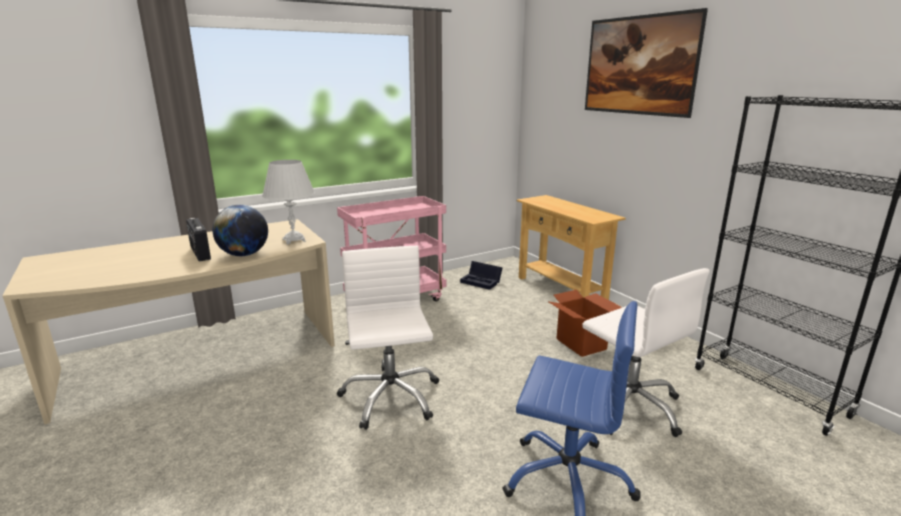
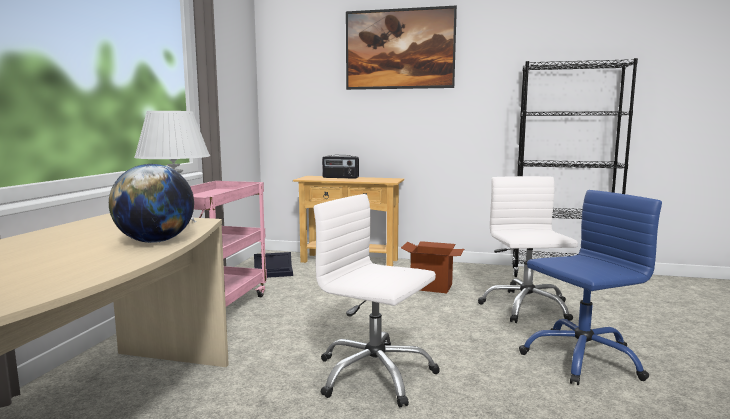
camera: 45 degrees left, 10 degrees down
radio [186,218,211,262] -> radio moved to [322,155,359,179]
white office chair [582,268,709,437] -> white office chair turned 105 degrees counterclockwise [478,176,578,323]

